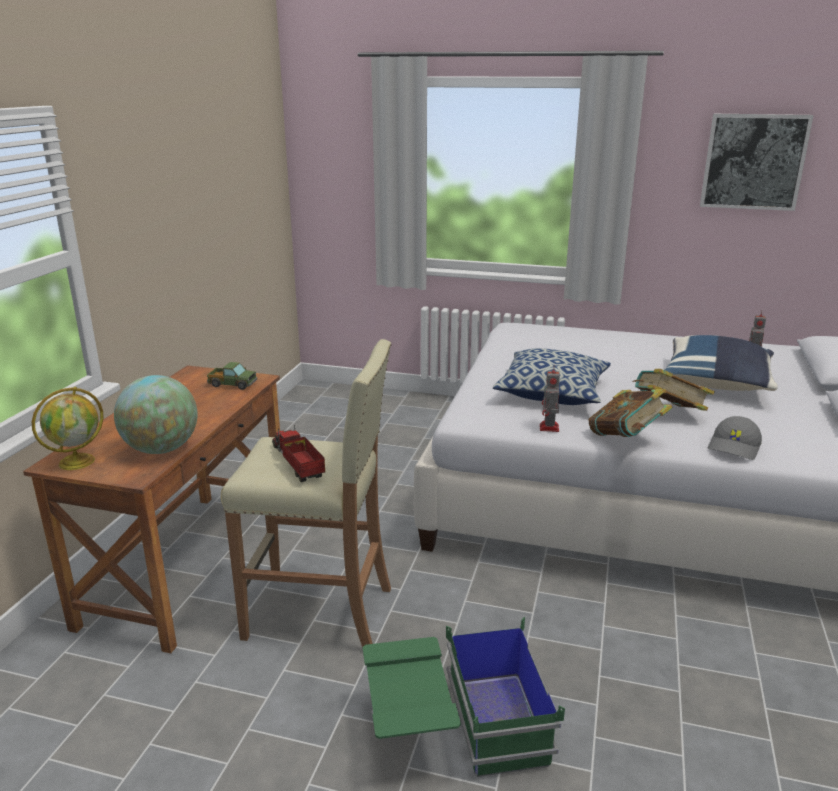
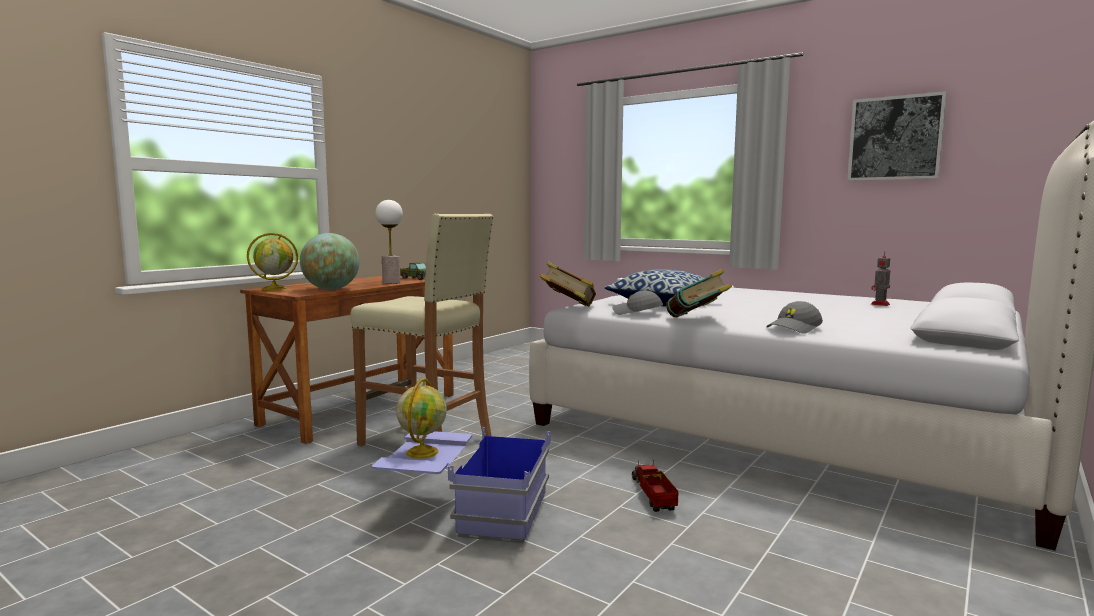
camera: 20 degrees right, 15 degrees down
toy truck [272,425,325,482] -> toy truck moved to [632,460,679,512]
green storage box [363,617,565,777] -> blue storage box [372,427,551,543]
toy robot [540,370,560,432] -> grey cap [612,290,663,315]
book [632,369,715,411] -> book moved to [540,262,596,307]
blue pillow [665,335,778,391] -> none
none -> table lamp [375,200,403,284]
none -> globe [396,378,447,459]

